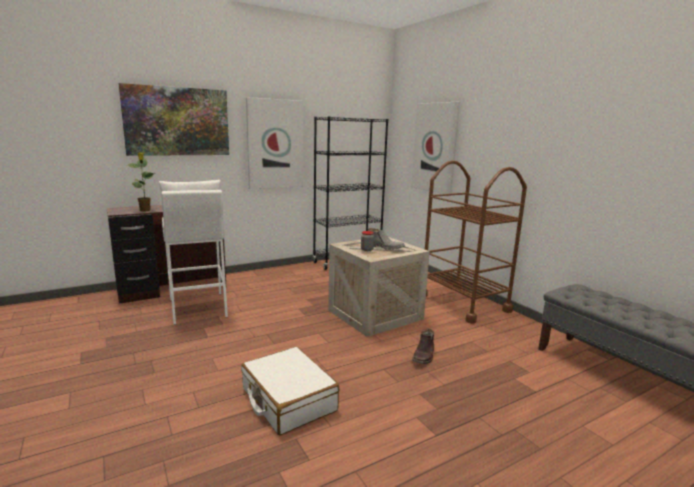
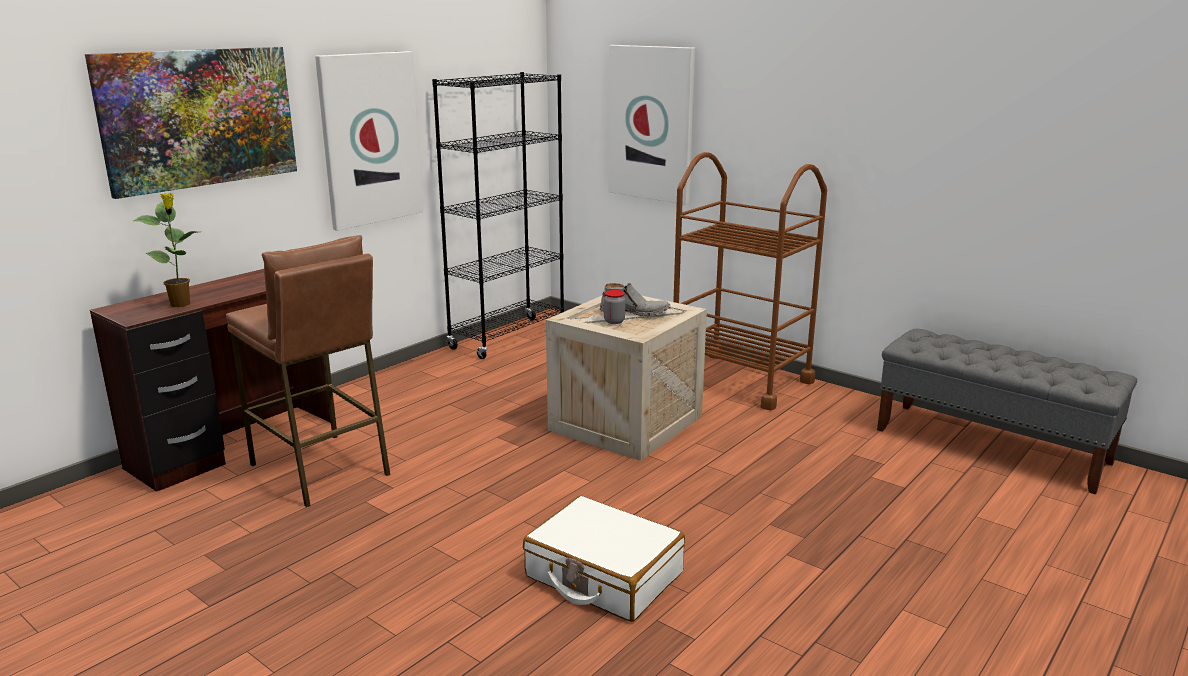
camera: 20 degrees left, 5 degrees up
white stool [159,180,228,325] -> brown stool [226,235,391,507]
brown boot [412,329,434,364] -> none

